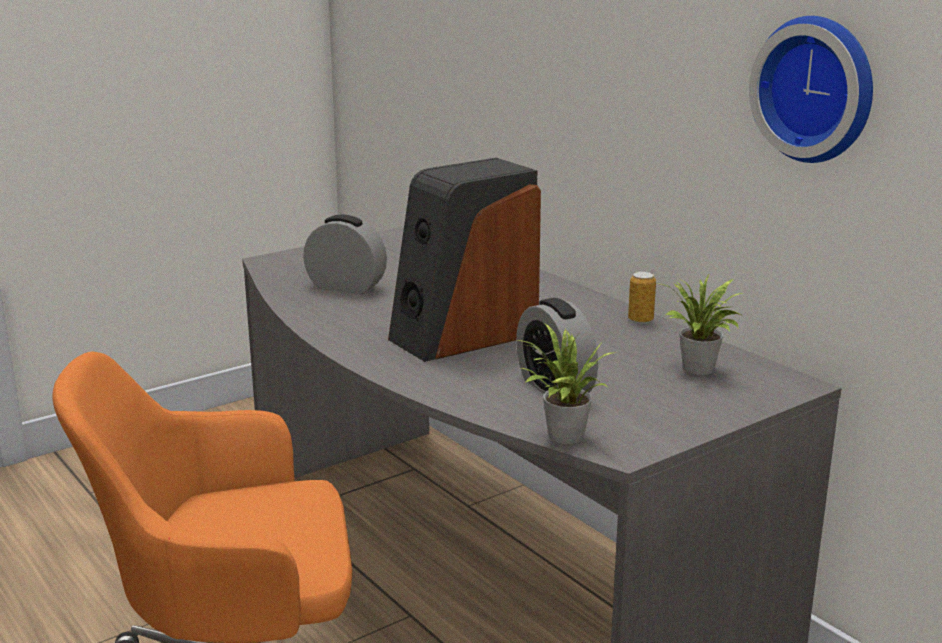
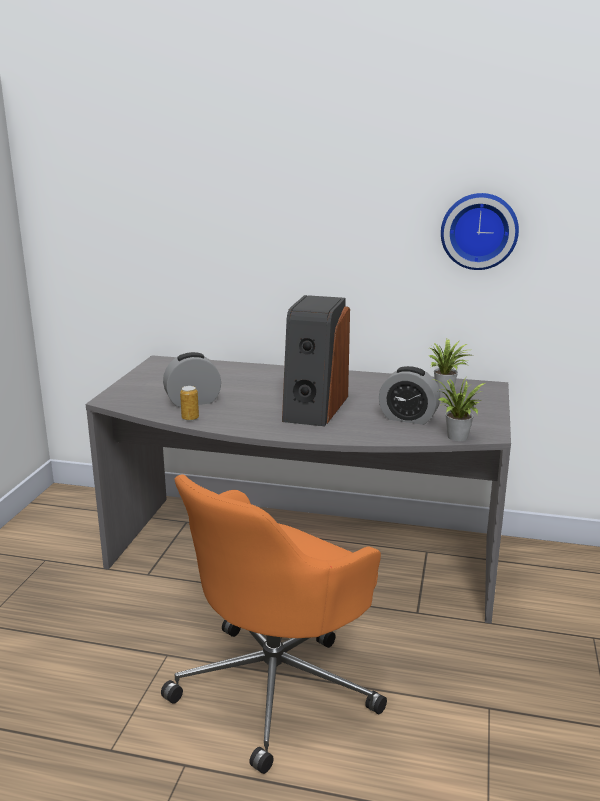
camera: 40 degrees left, 0 degrees up
can [628,271,656,324] -> can moved to [180,386,199,421]

